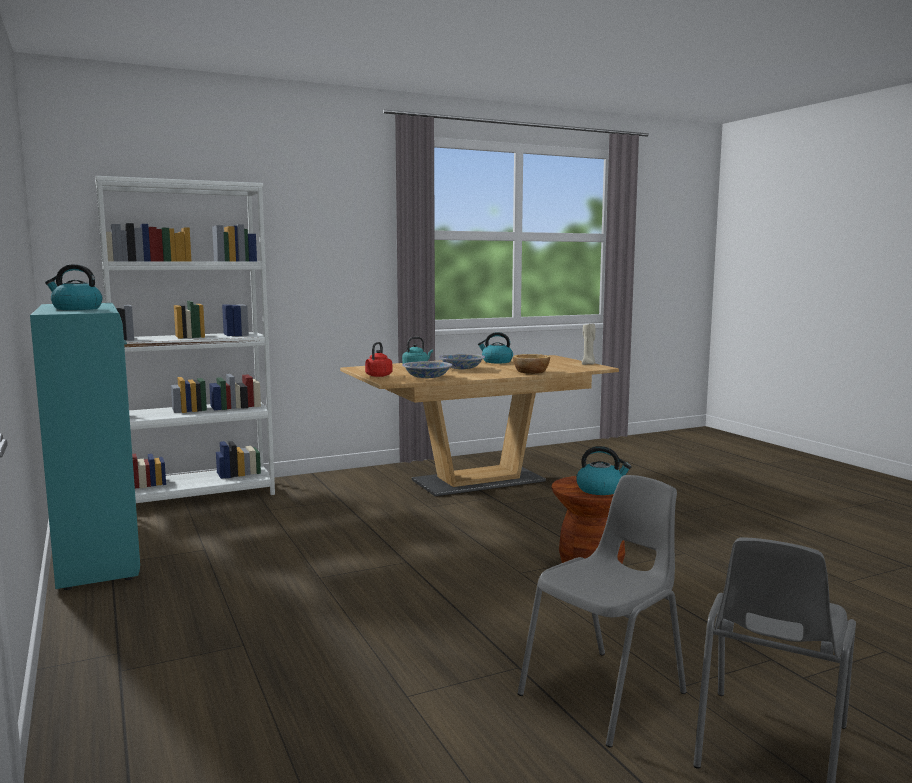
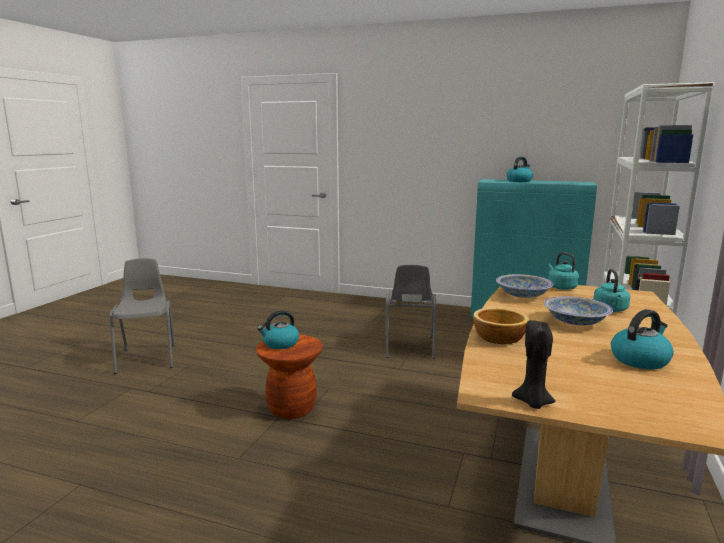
camera: 135 degrees right, 5 degrees up
red kettle [365,342,392,377] -> turquoise kettle [548,252,579,290]
grey chair [518,475,687,748] -> grey chair moved to [385,265,437,359]
beige candle [581,324,596,365] -> black candle [512,320,555,409]

